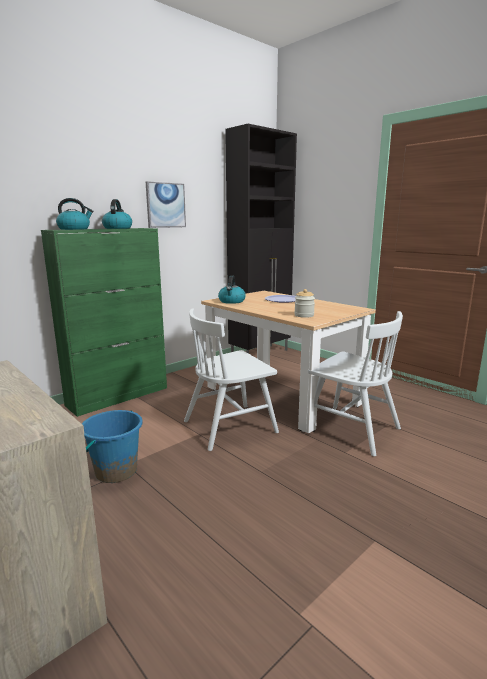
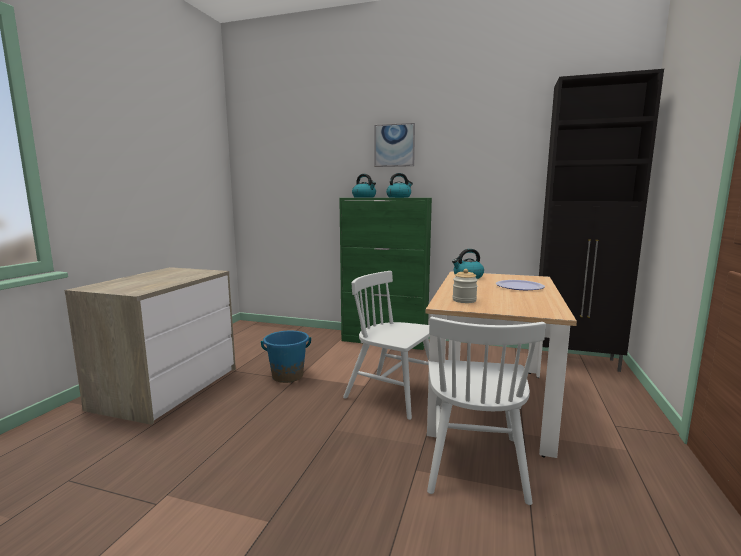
camera: 60 degrees right, 5 degrees down
picture [146,181,186,228] -> picture moved to [374,123,415,167]

